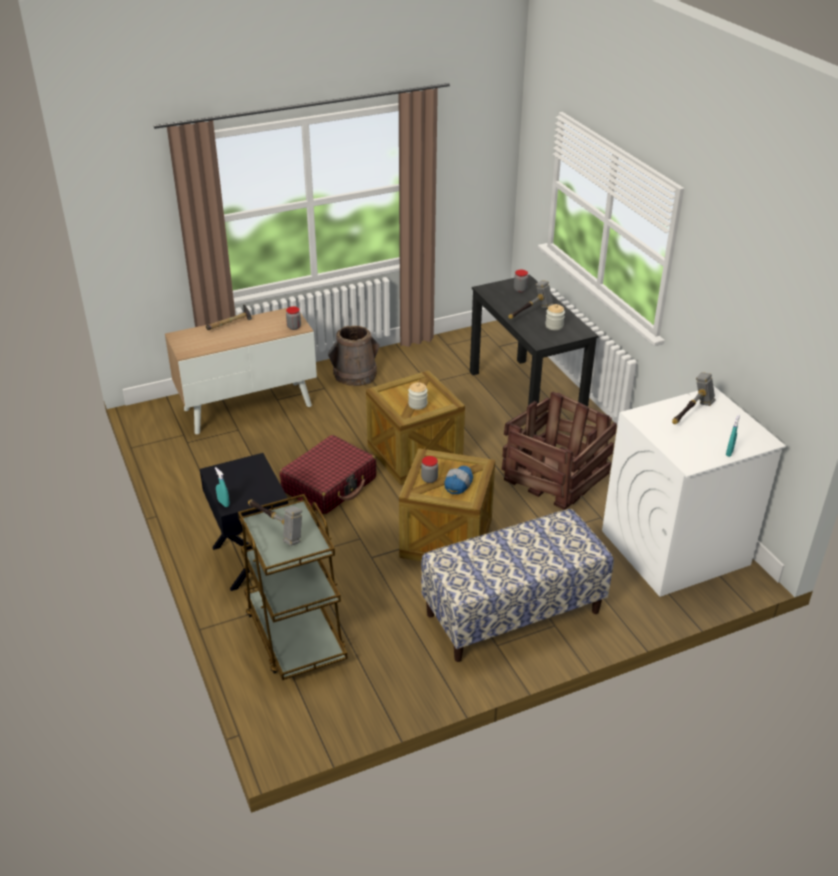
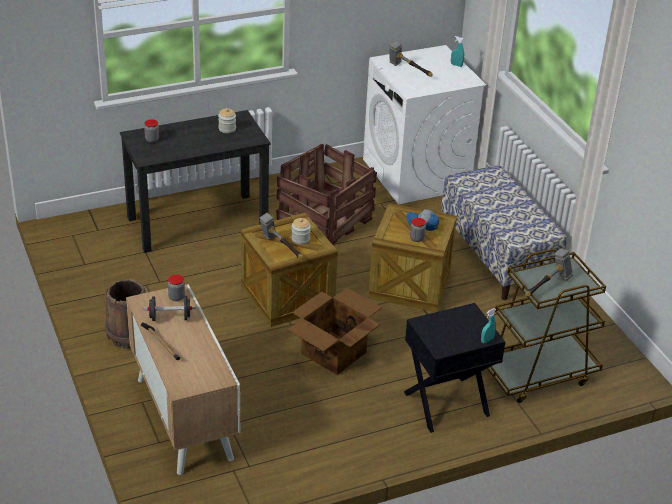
camera: 90 degrees left, 0 degrees up
red suitcase [280,435,376,515] -> cardboard box [288,288,382,375]
hammer [508,280,553,319] -> hammer moved to [260,213,303,259]
none -> black dumbbell [143,296,196,321]

